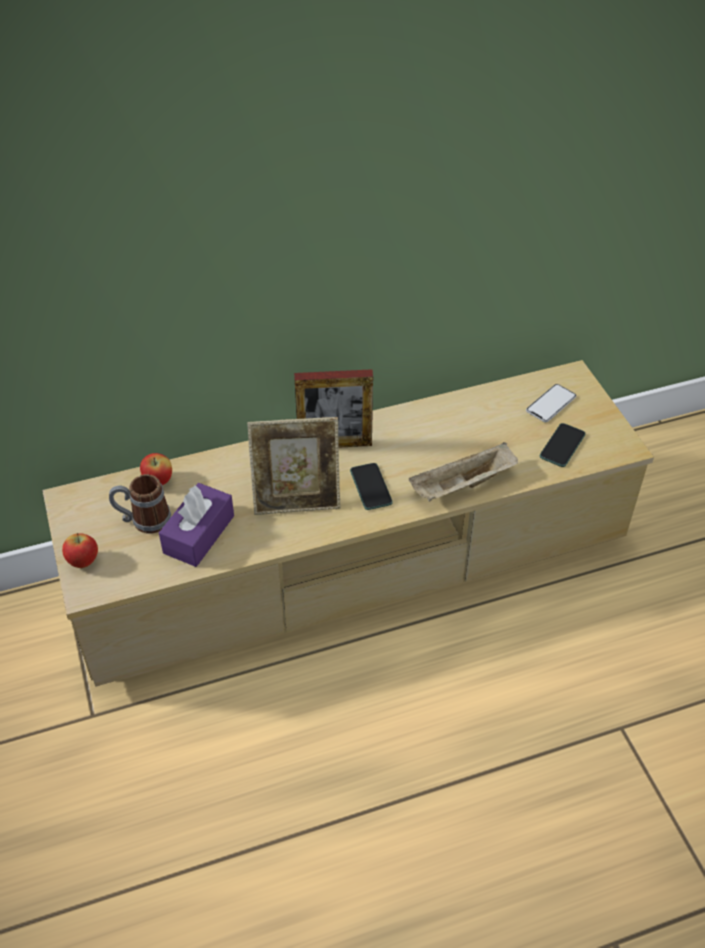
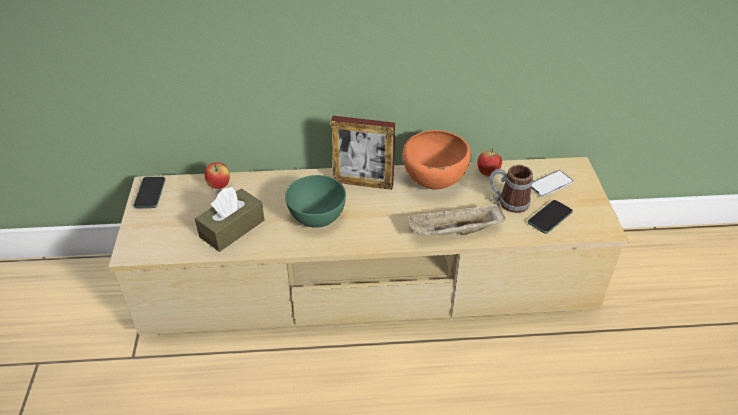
camera: 15 degrees right, 5 degrees down
apple [62,533,98,568] -> apple moved to [477,149,502,176]
mug [109,474,171,534] -> mug moved to [489,165,533,213]
purple tissue box [159,483,234,567] -> brown tissue box [195,187,264,252]
picture frame [247,417,340,515] -> green bowl [285,175,346,228]
phone [350,463,393,510] -> phone moved to [133,177,165,208]
none -> orange bowl [403,130,471,189]

